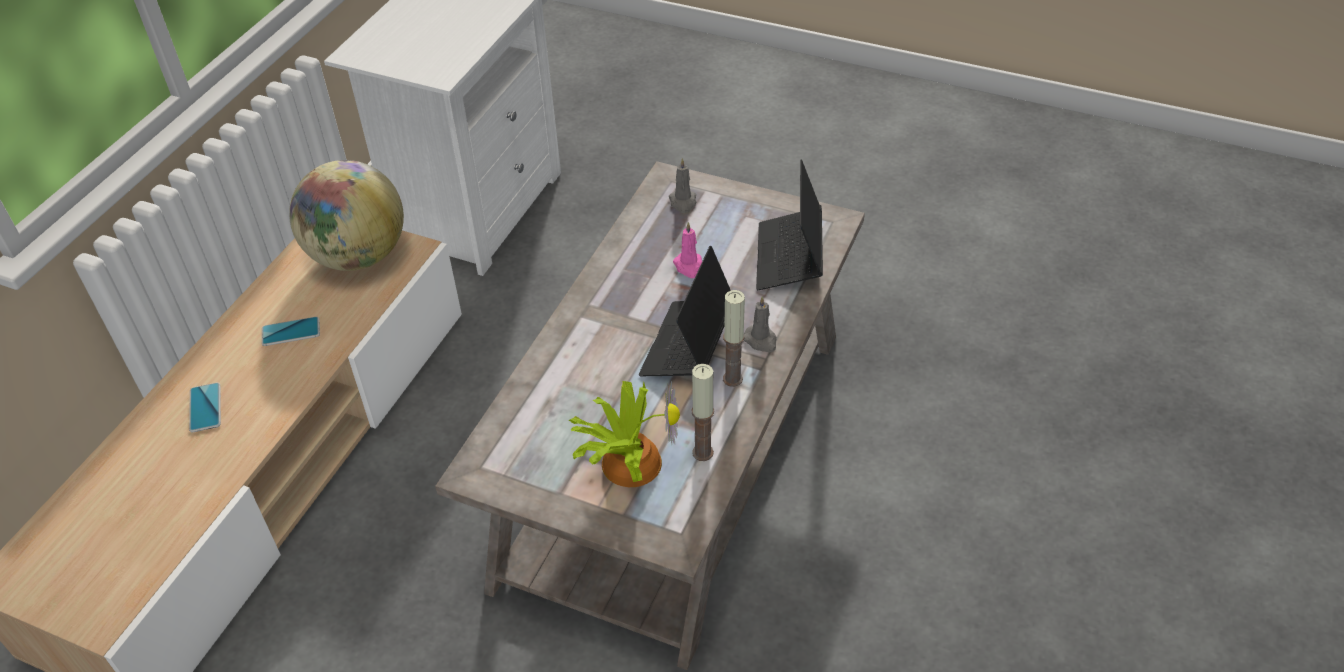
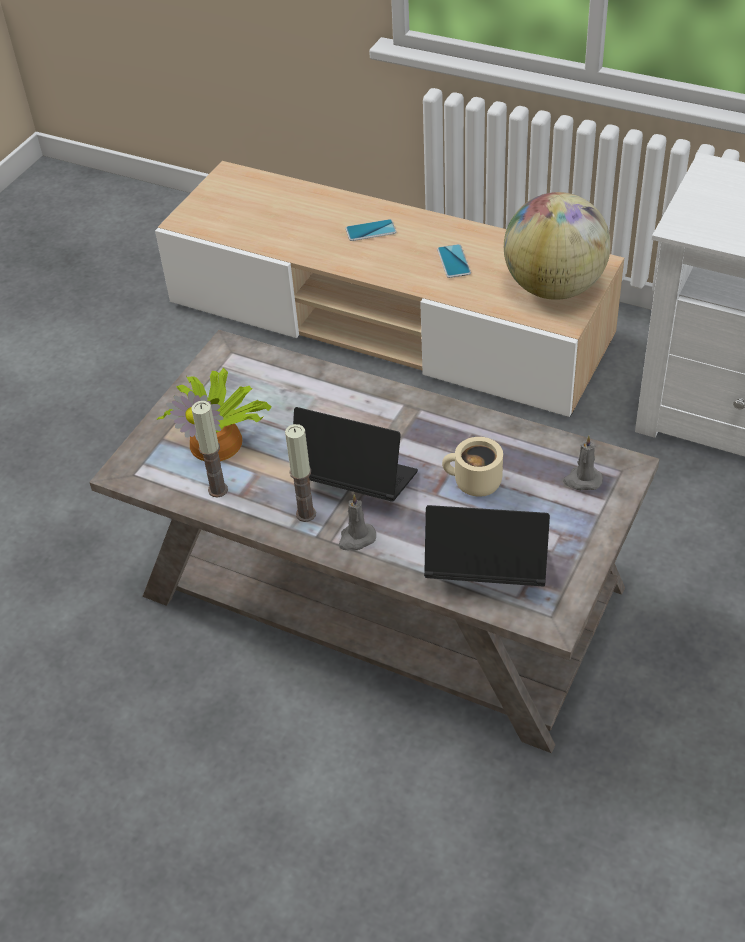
camera: 95 degrees right, 0 degrees up
pink candle [673,222,702,278] -> beige mug [442,437,503,497]

